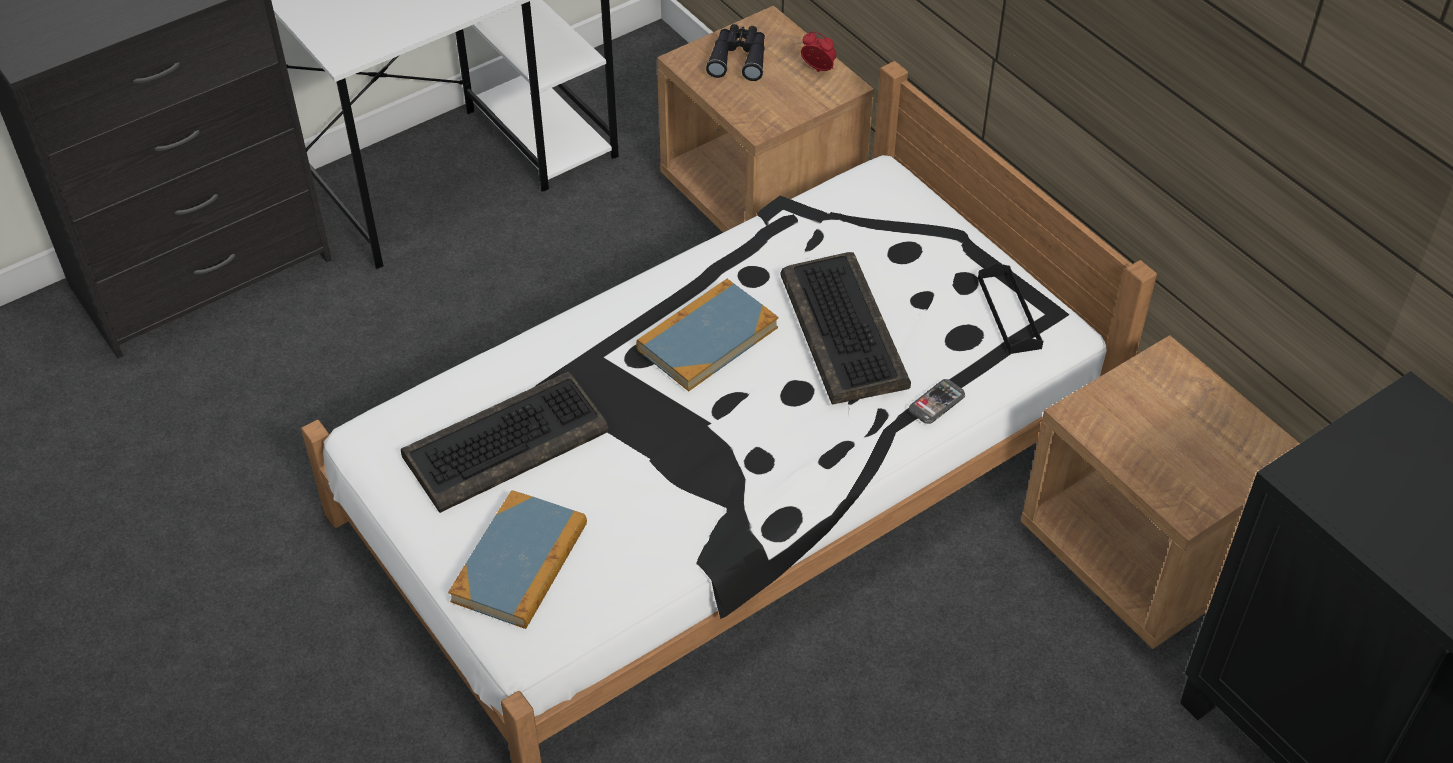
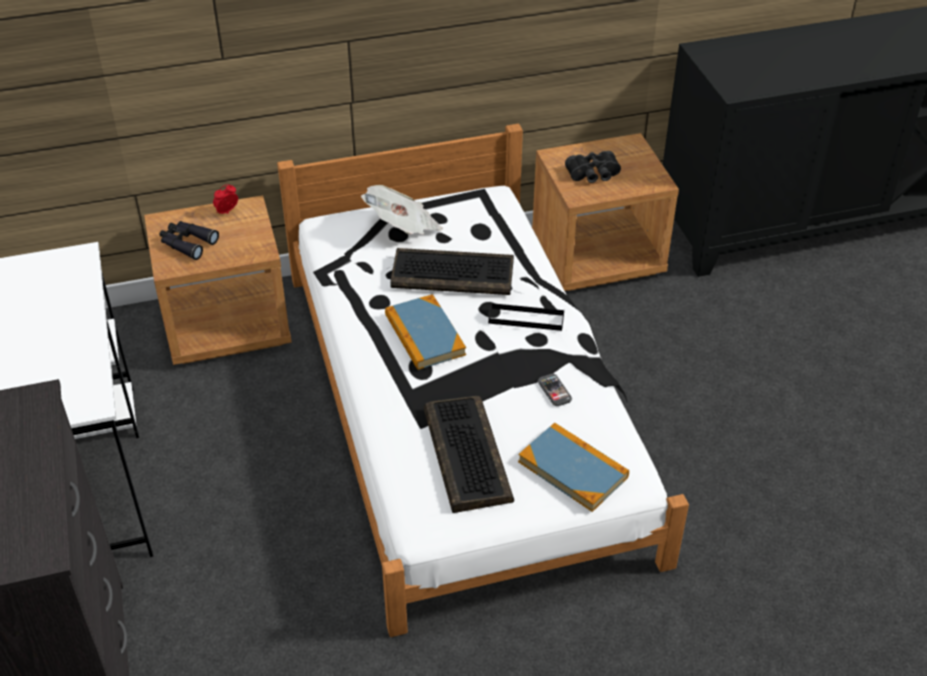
camera: 70 degrees left, 5 degrees down
phone [909,379,965,424] -> phone moved to [538,374,572,406]
black tray [978,263,1043,354] -> black tray moved to [488,303,564,331]
none -> newspaper [361,185,443,235]
none -> black binoculars [565,151,621,183]

